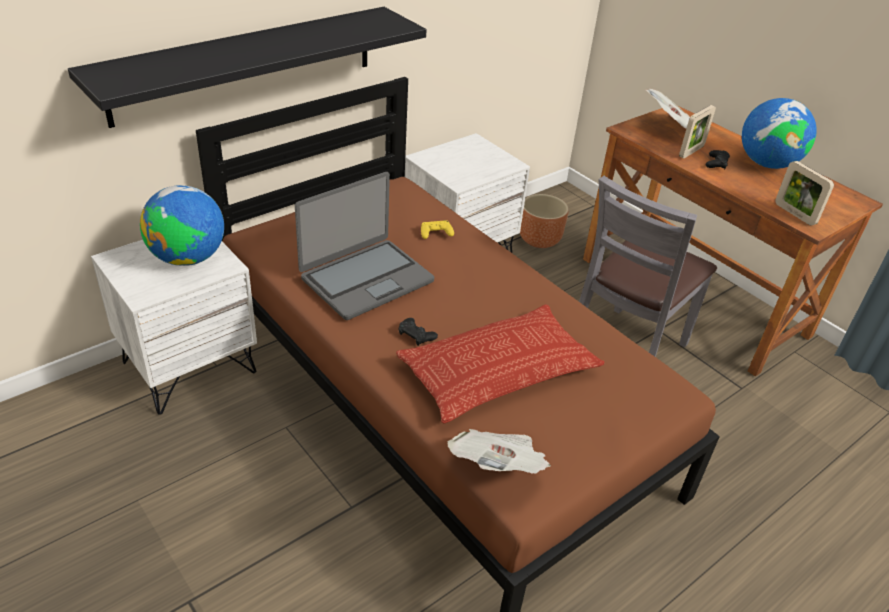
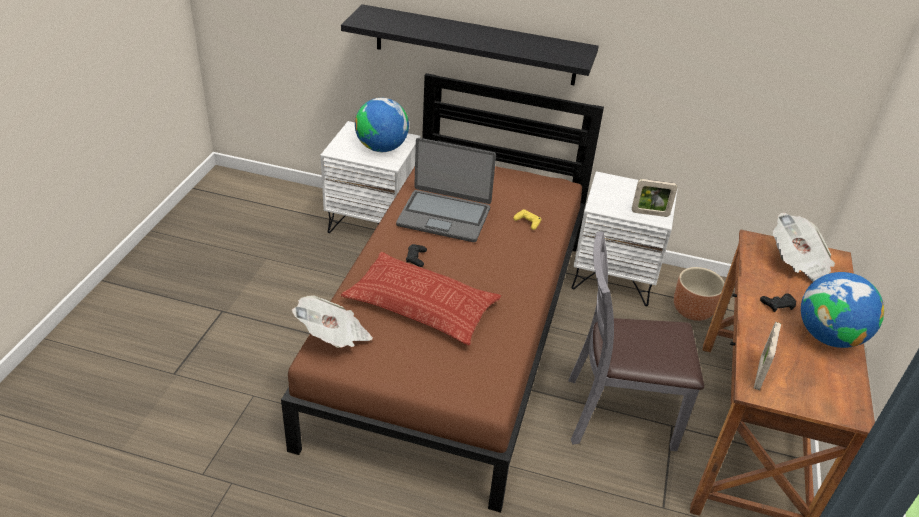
camera: 55 degrees right, 0 degrees up
picture frame [679,105,716,158] -> picture frame moved to [632,179,677,217]

